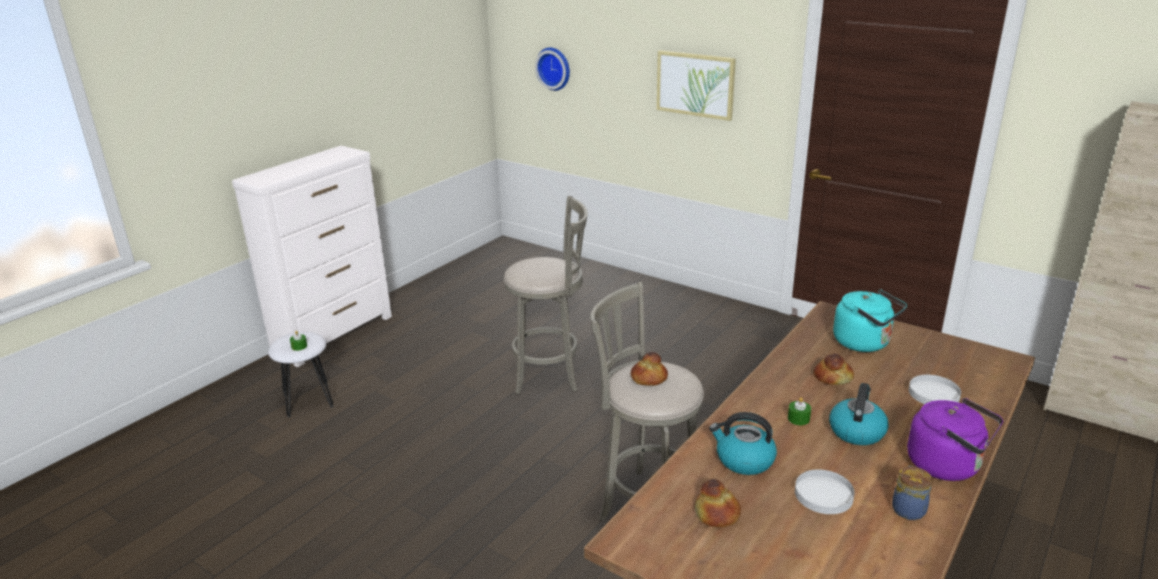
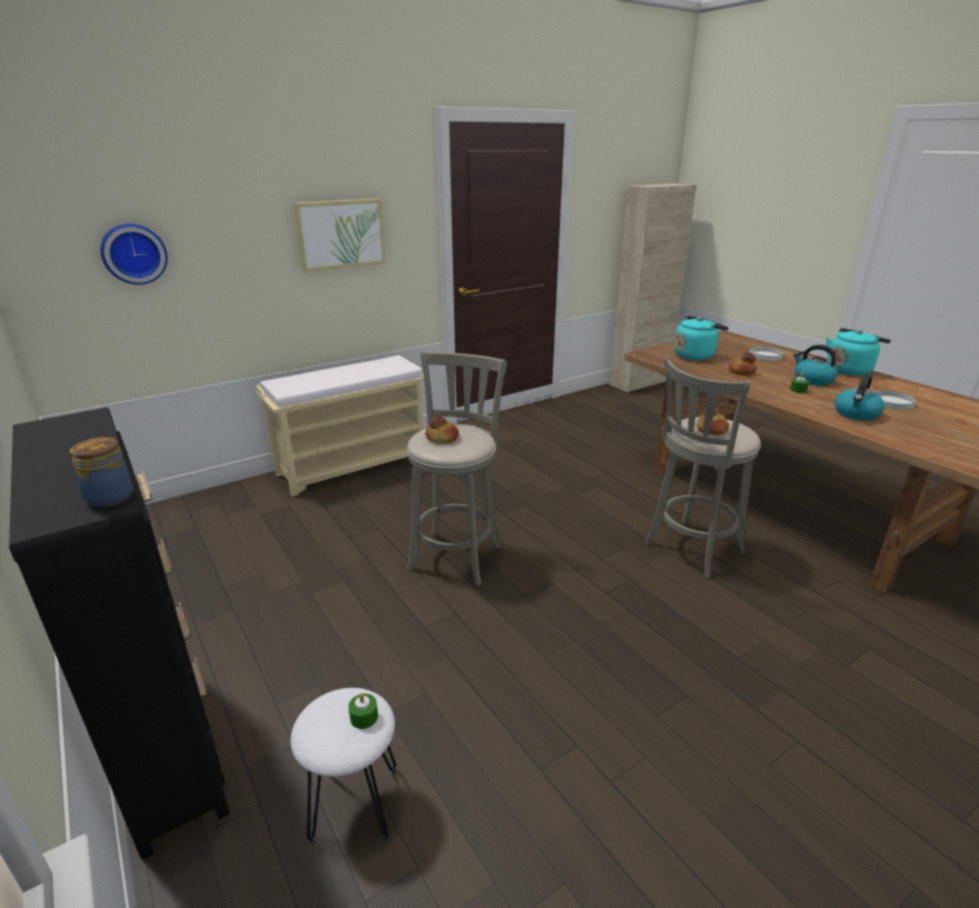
camera: 70 degrees left, 0 degrees up
white dresser [232,146,392,367] -> black dresser [9,407,230,859]
bread [695,479,741,527] -> bread moved to [425,415,459,444]
jar [892,466,932,520] -> jar moved to [70,437,133,508]
purple kettle [907,398,1003,481] -> turquoise kettle [826,328,891,376]
none -> beige bench [255,355,424,496]

